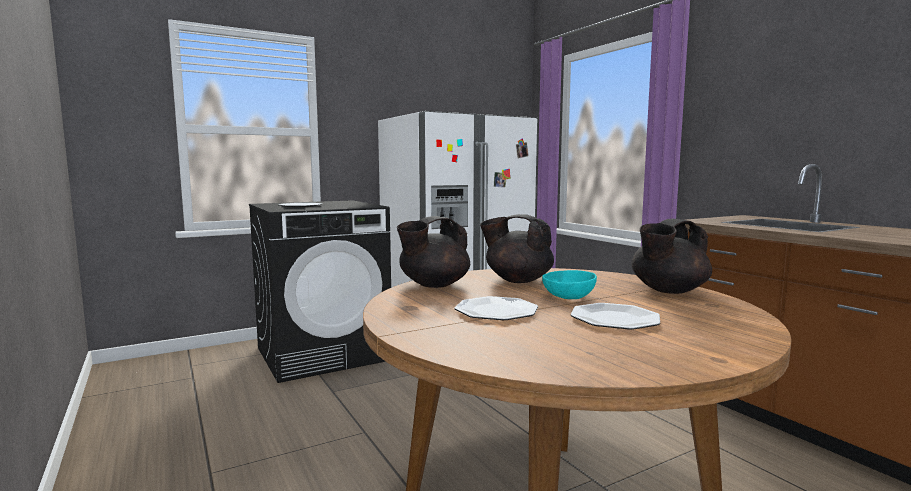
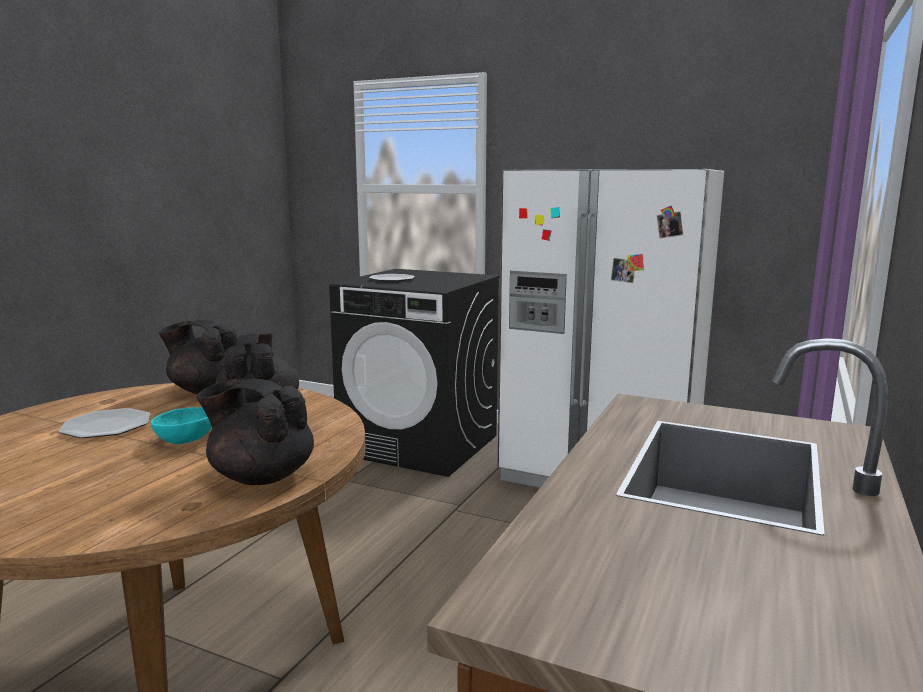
camera: 55 degrees right, 5 degrees up
plate [570,303,660,330] -> none

